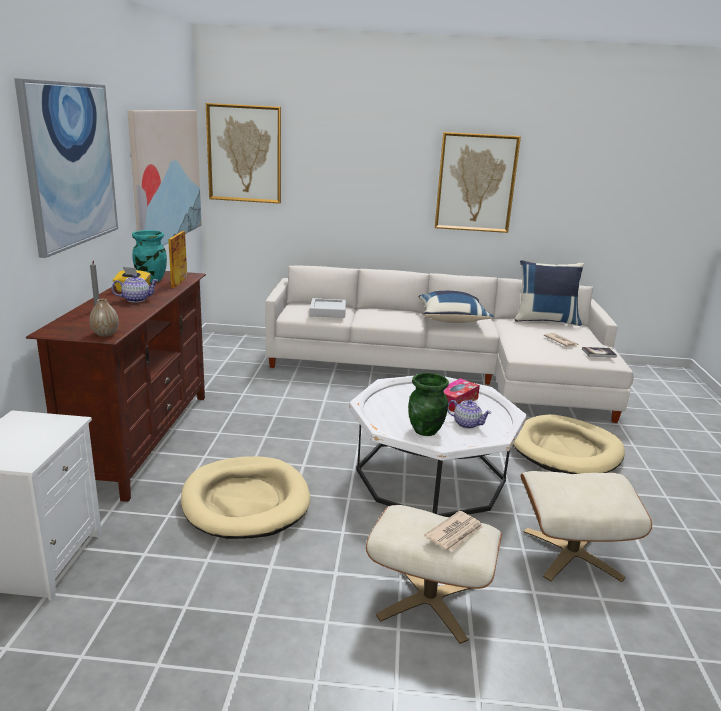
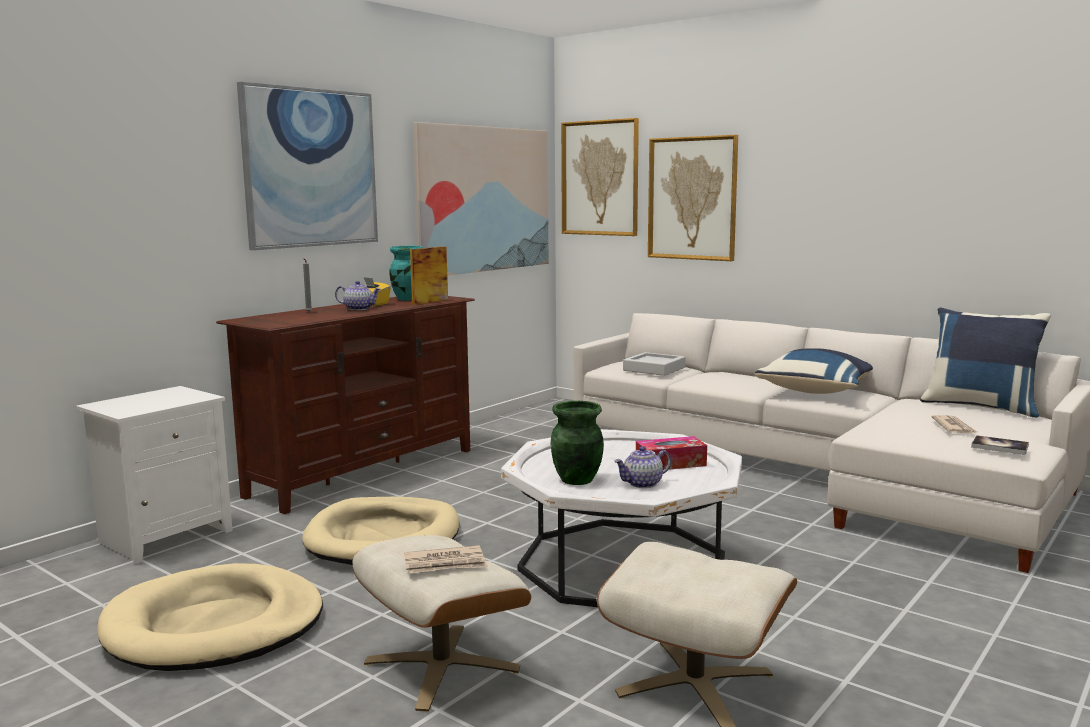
camera: 35 degrees right, 10 degrees down
vase [89,299,119,337] -> none
picture [435,132,521,233] -> picture moved to [648,135,738,261]
teapot [447,400,492,429] -> teapot turned 90 degrees clockwise [614,446,671,488]
beige dog bed [513,415,625,474] -> beige dog bed moved to [97,563,323,671]

